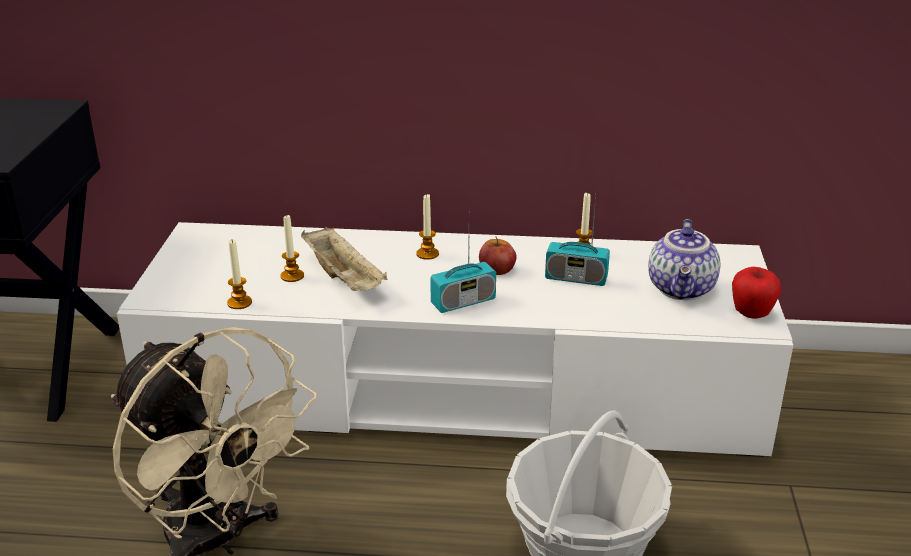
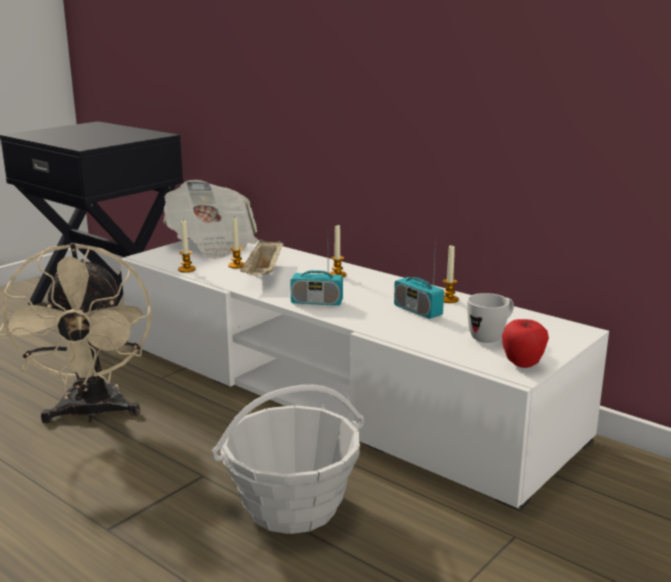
camera: 35 degrees right, 10 degrees down
apple [479,236,517,275] -> none
teapot [648,219,720,300] -> white mug [467,293,514,343]
none -> newspaper [164,180,258,259]

